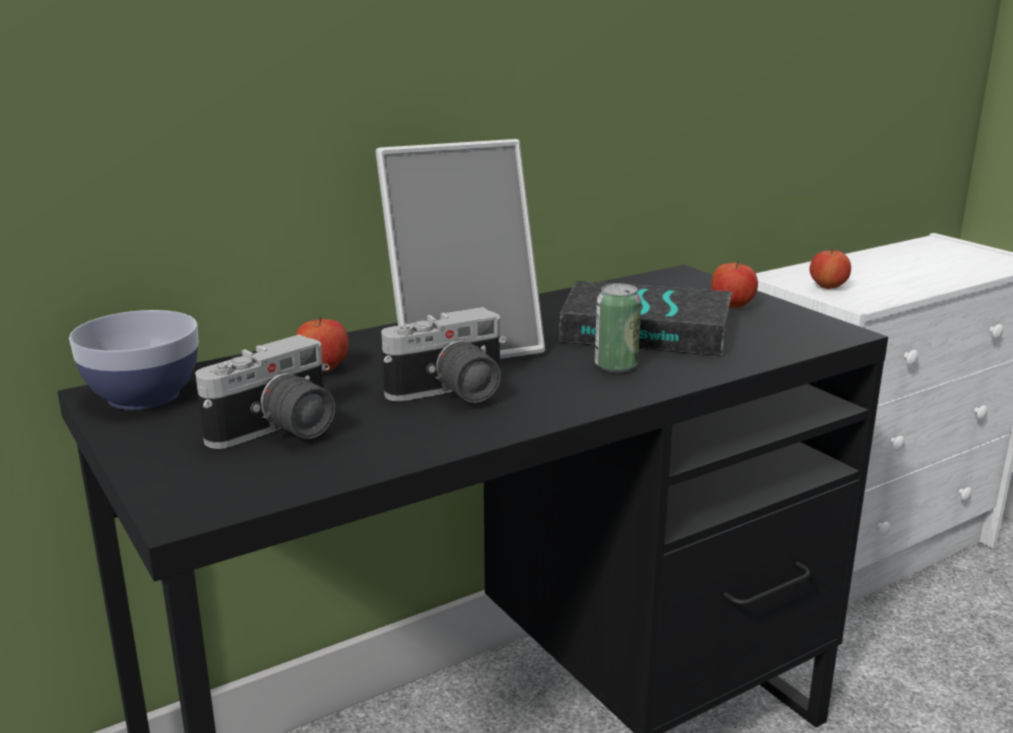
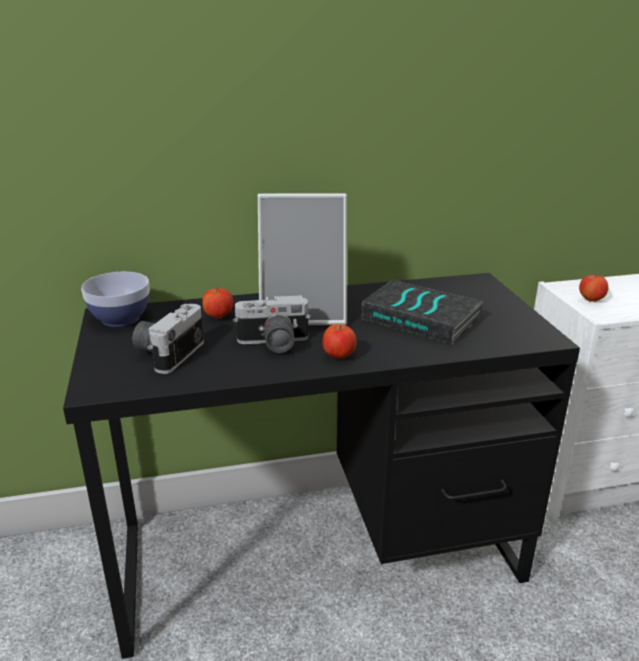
camera: 20 degrees right, 5 degrees up
camera [195,334,335,449] -> camera turned 135 degrees clockwise [133,304,204,374]
can [595,283,641,373] -> none
apple [711,261,758,308] -> apple moved to [323,324,357,359]

